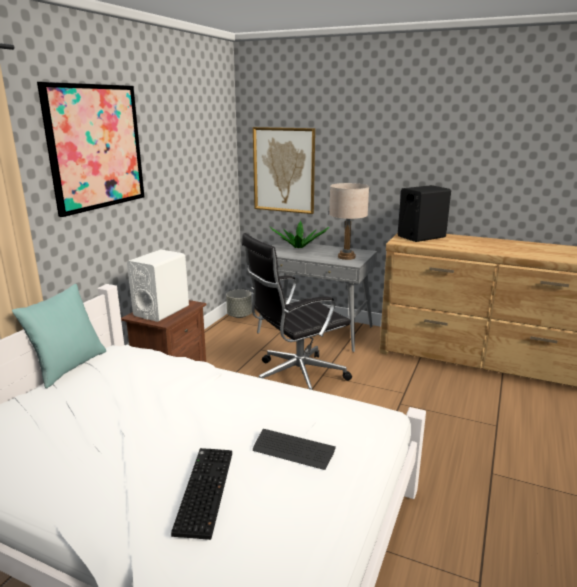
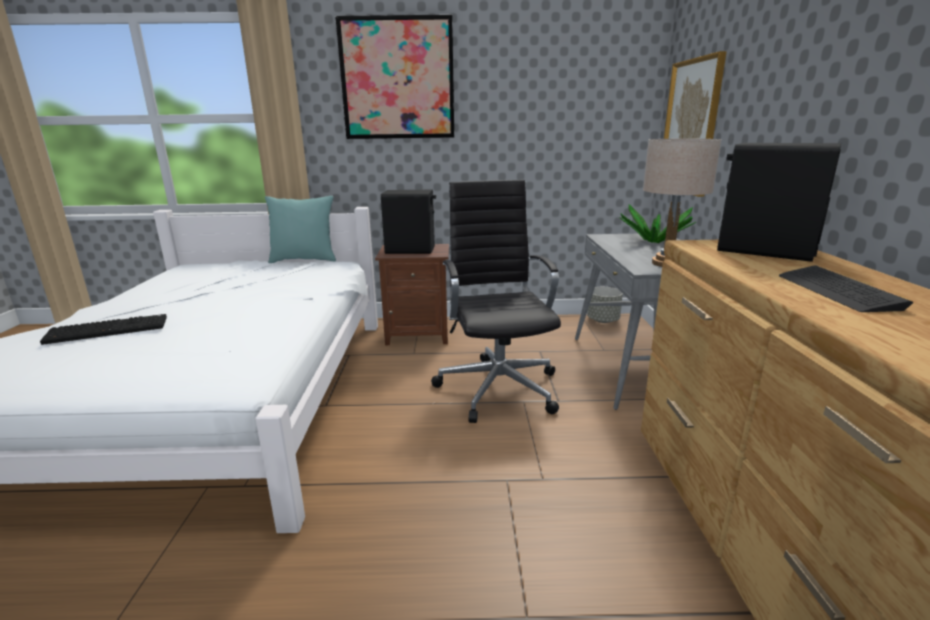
camera: 65 degrees right, 0 degrees up
white speaker [127,249,189,322] -> black speaker [381,190,436,254]
black office chair [242,233,352,390] -> black office chair turned 45 degrees clockwise [431,180,561,423]
keyboard [253,429,336,470] -> keyboard moved to [779,265,913,312]

